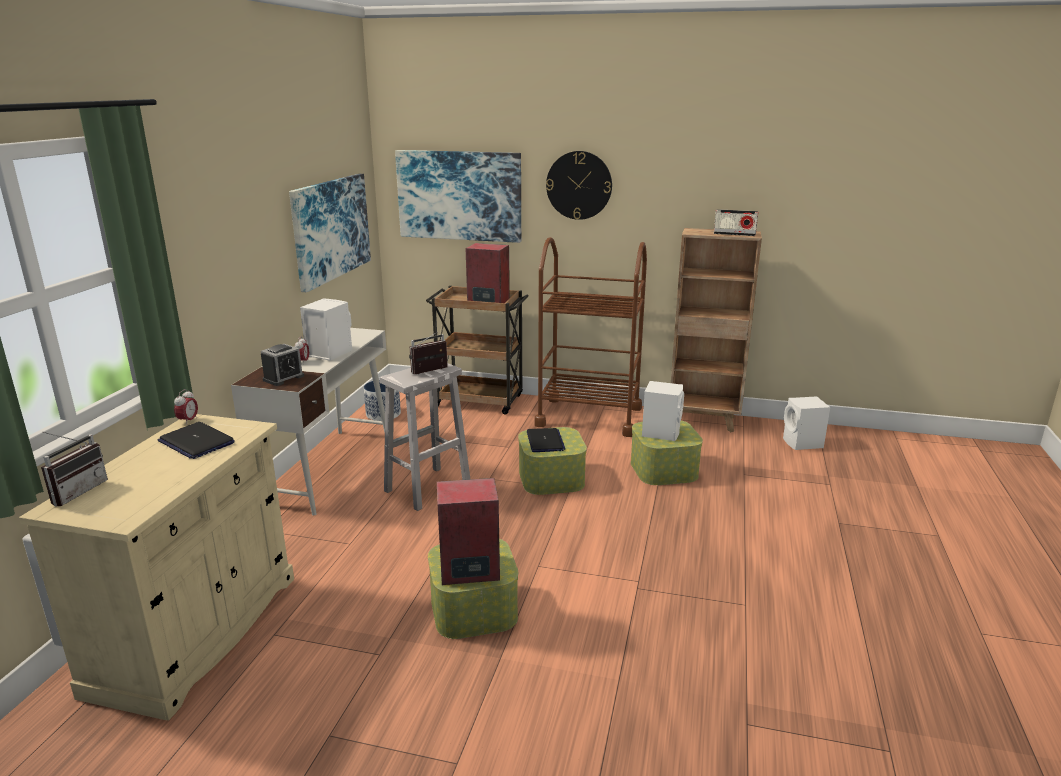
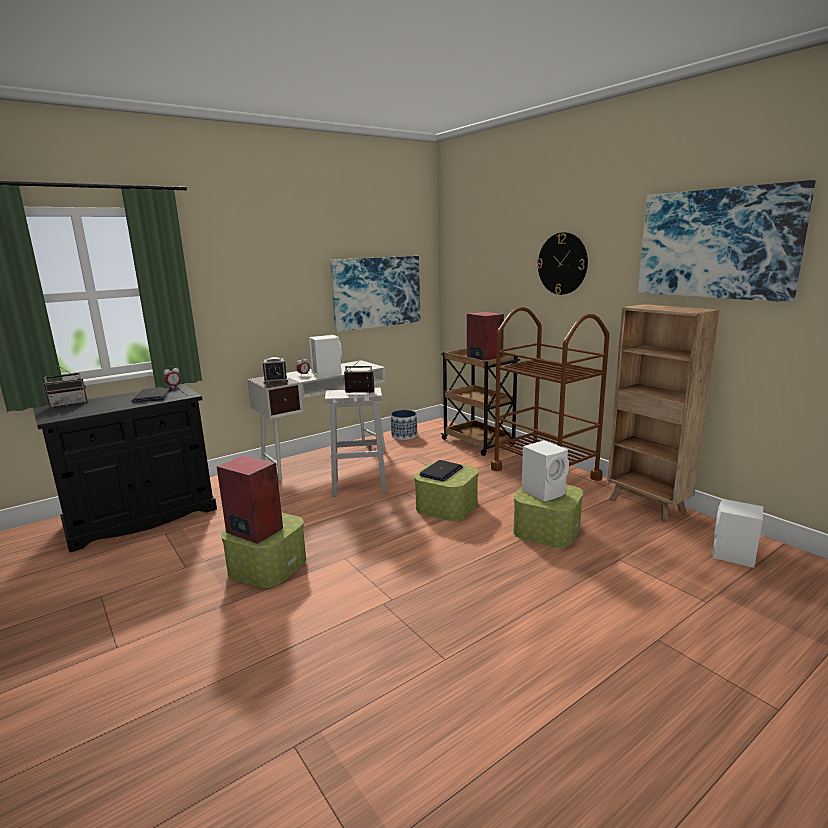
camera: 40 degrees right, 5 degrees down
beige cabinet [19,414,294,721] -> black cabinet [33,384,217,552]
picture [395,150,521,243] -> picture moved to [638,180,815,302]
radio [714,209,758,236] -> none

